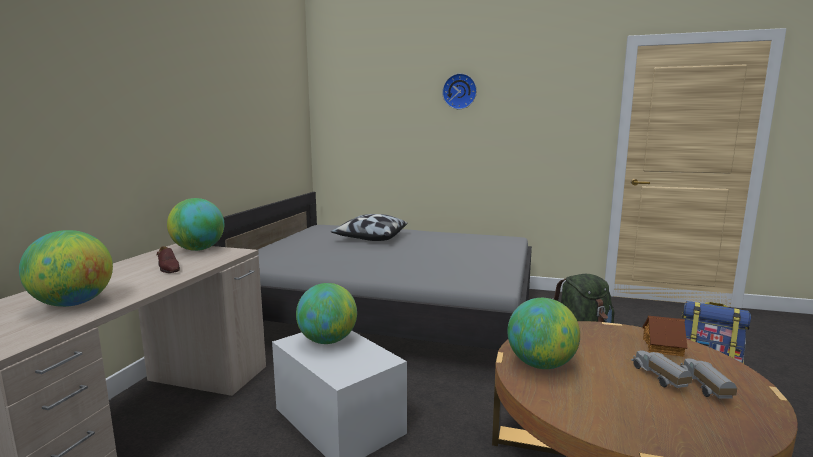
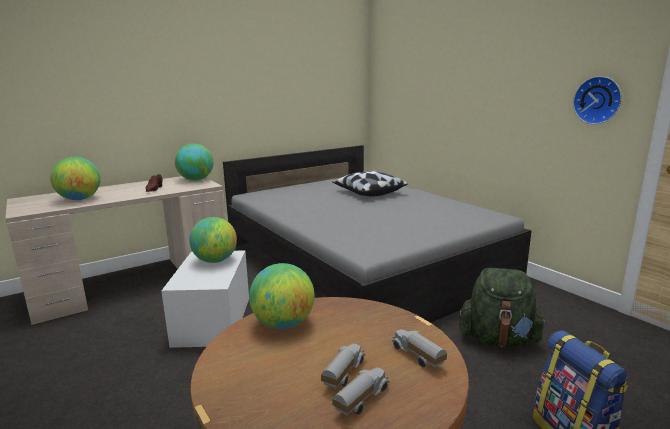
camera: 40 degrees right, 5 degrees up
wall clock [442,73,477,109] -> wall clock moved to [573,76,622,124]
toy house [642,316,687,357] -> toy truck [391,329,447,367]

